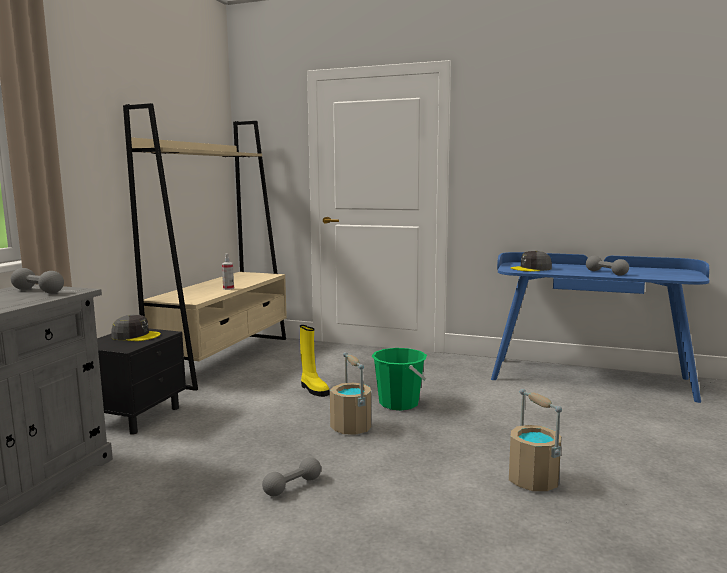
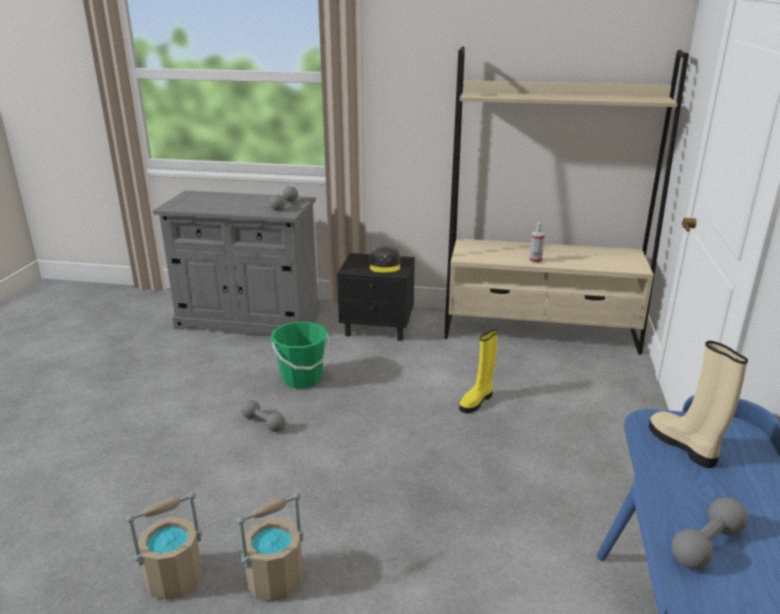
camera: 80 degrees right, 15 degrees up
beige bucket [330,352,371,434] -> beige bucket moved to [126,492,203,600]
green bucket [371,348,427,411] -> green bucket moved to [271,322,329,388]
grey cap [511,251,552,272] -> beige boot [649,341,748,468]

